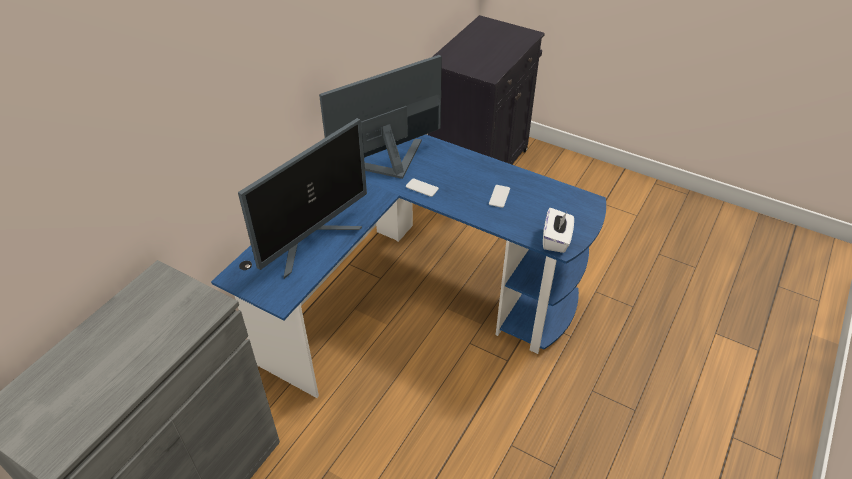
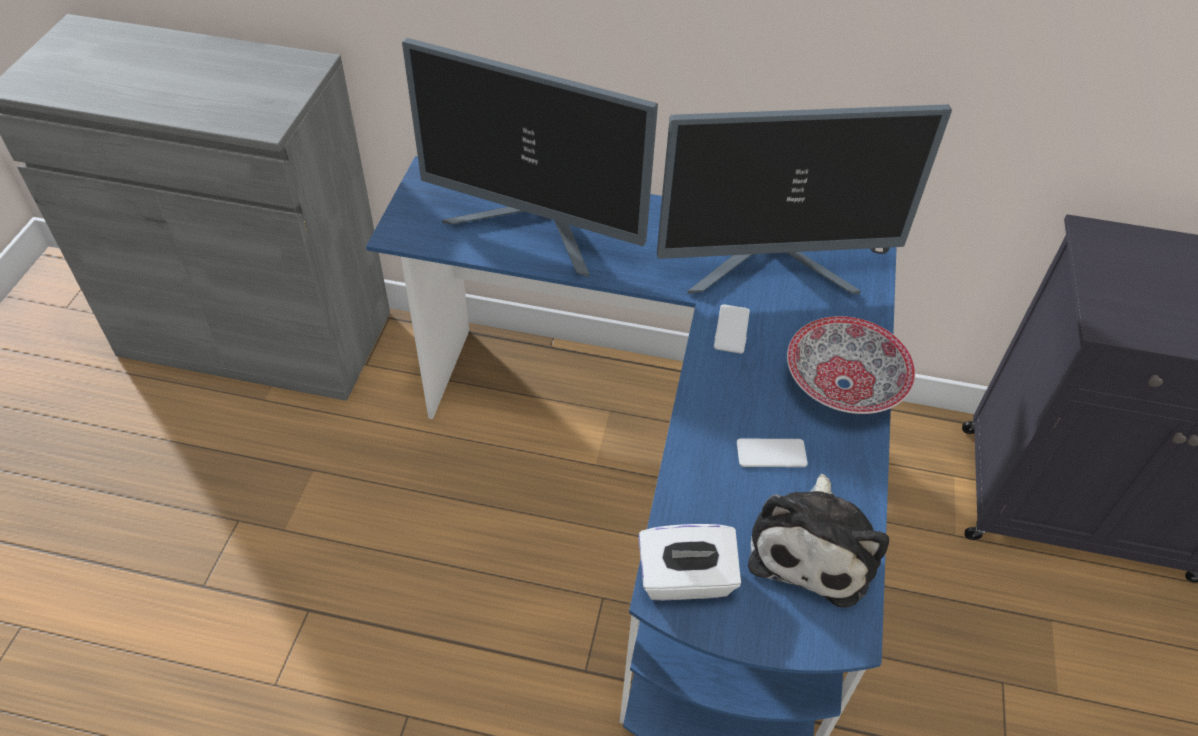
camera: 70 degrees right, 5 degrees up
monitor [319,55,442,179] -> monitor turned 135 degrees clockwise [657,104,952,294]
none -> plush toy [748,474,889,608]
none -> bowl [787,316,915,414]

